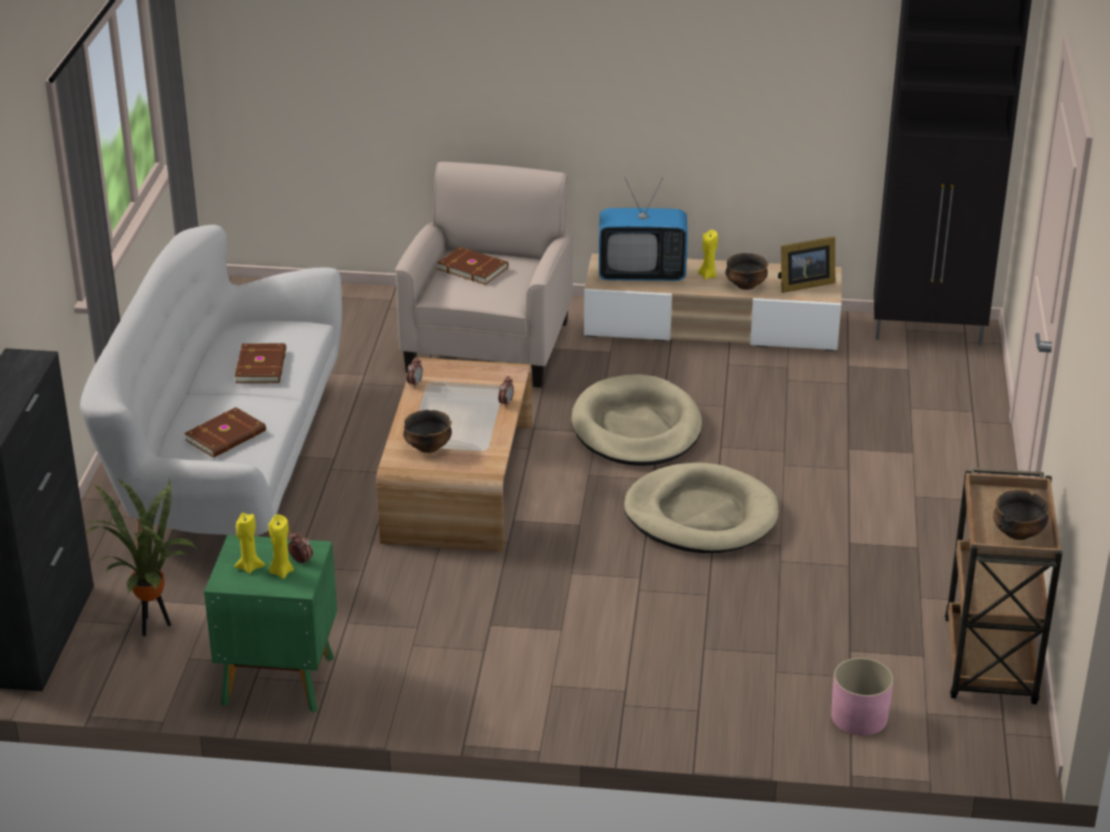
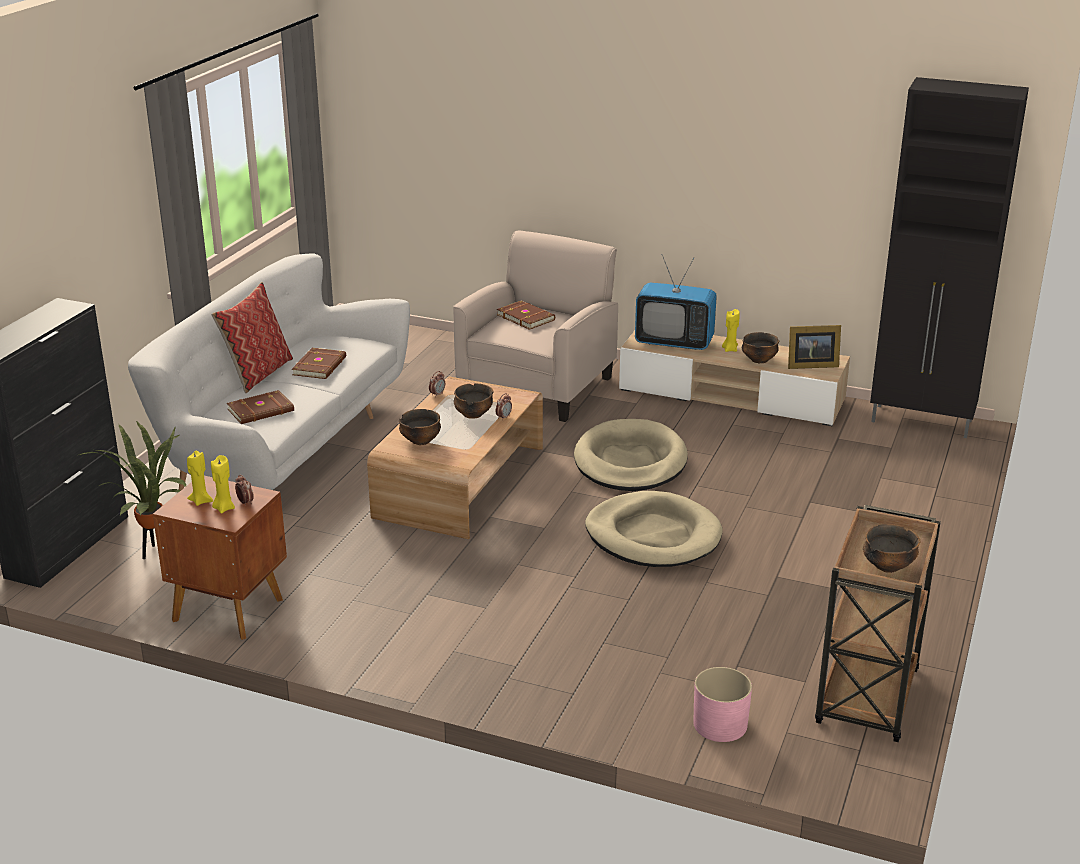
camera: 15 degrees right, 5 degrees down
green nightstand [204,534,337,713] -> brown nightstand [153,476,287,640]
none -> pillow [211,282,293,393]
none -> bowl [454,383,493,419]

